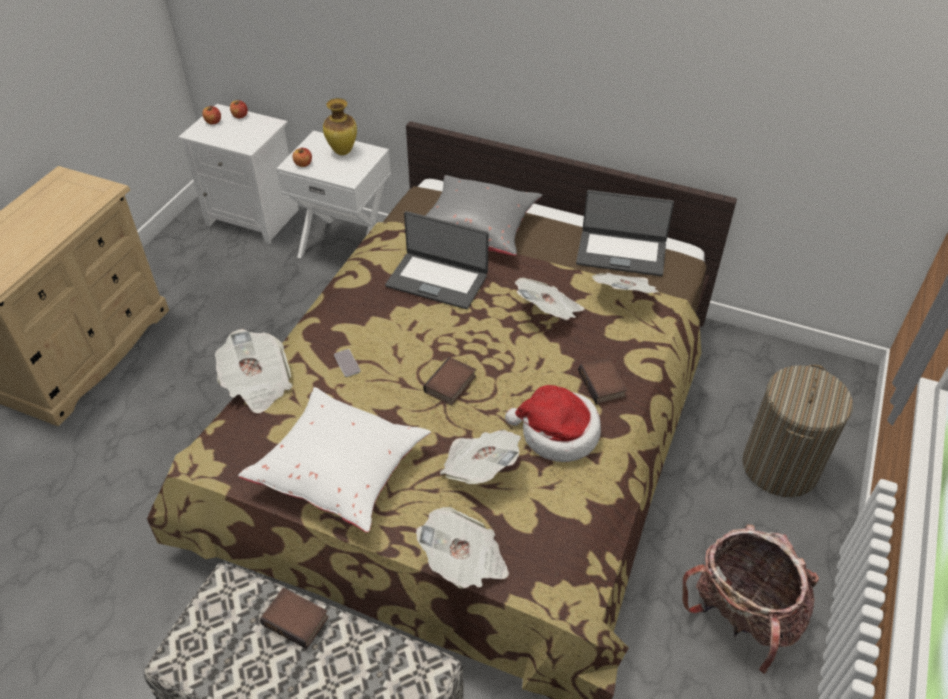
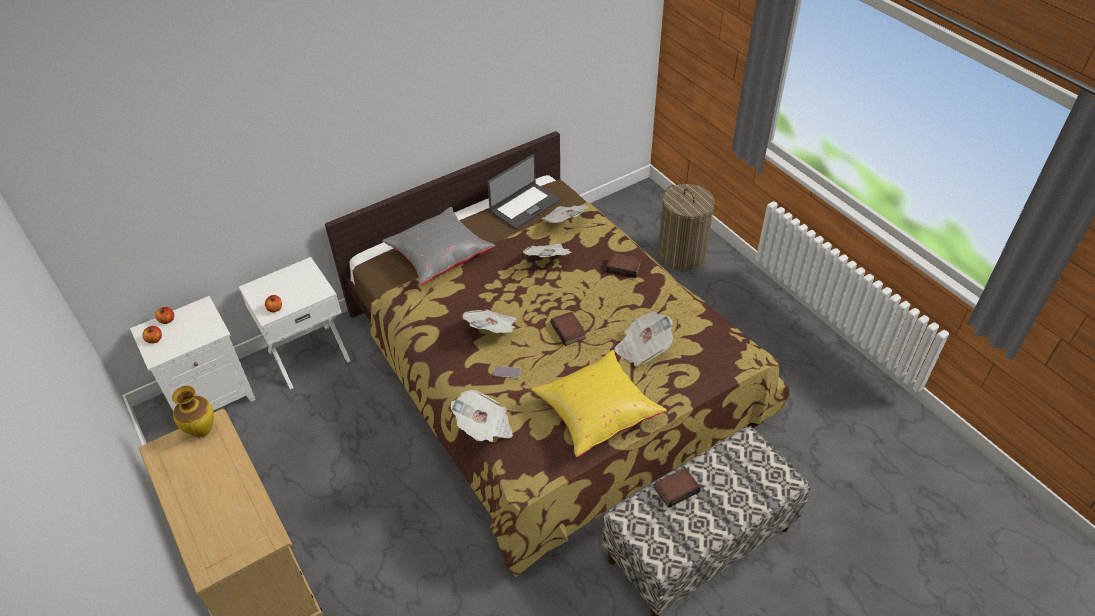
camera: 55 degrees left, 0 degrees up
white pillow [238,387,431,533] -> yellow pillow [531,350,667,457]
vase [323,98,357,155] -> vase moved to [172,386,214,437]
laptop [385,211,489,309] -> none
newspaper [416,507,509,589] -> newspaper moved to [463,309,517,333]
hat [505,385,601,462] -> none
backpack [683,524,819,674] -> none

